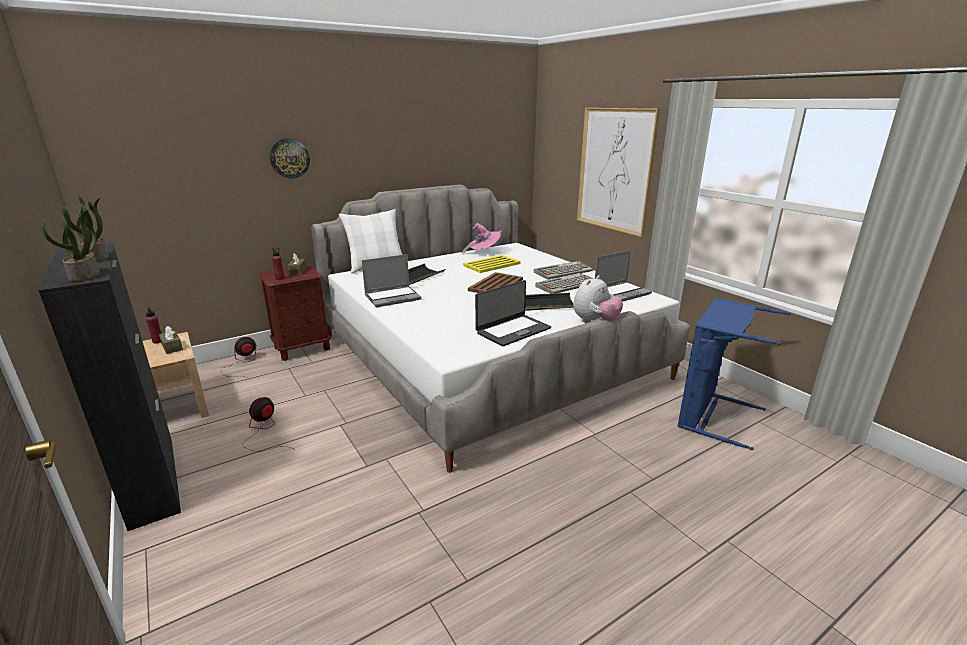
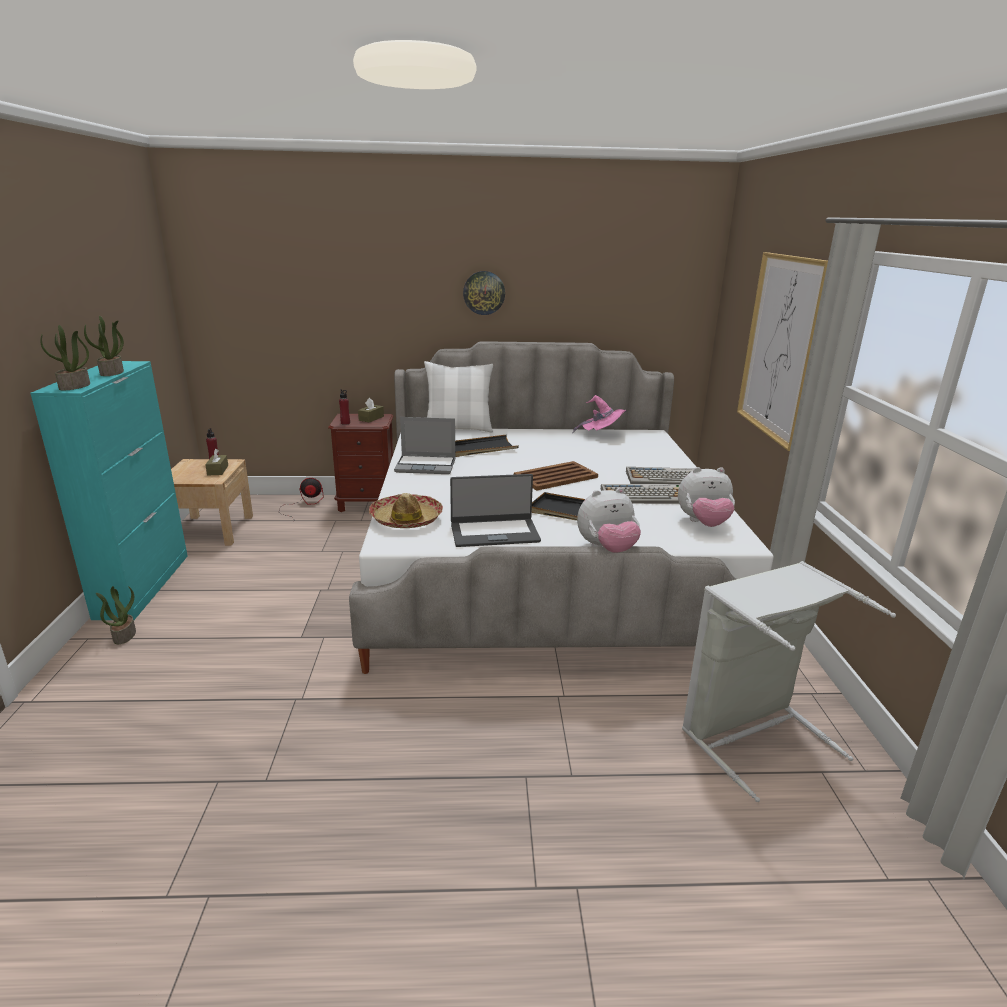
camera: 30 degrees right, 0 degrees up
black cabinet [38,242,181,531] -> turquoise cabinet [30,361,188,620]
fan [242,397,291,452] -> none
wall clock [270,138,310,179] -> wall clock moved to [463,271,505,315]
yellow tray [463,255,521,273] -> none
laptop [595,250,652,302] -> plush toy [678,467,735,527]
blue laundry basket [677,298,791,450] -> grey laundry basket [682,561,896,802]
none -> potted plant [96,586,136,644]
none -> hat [369,493,443,528]

